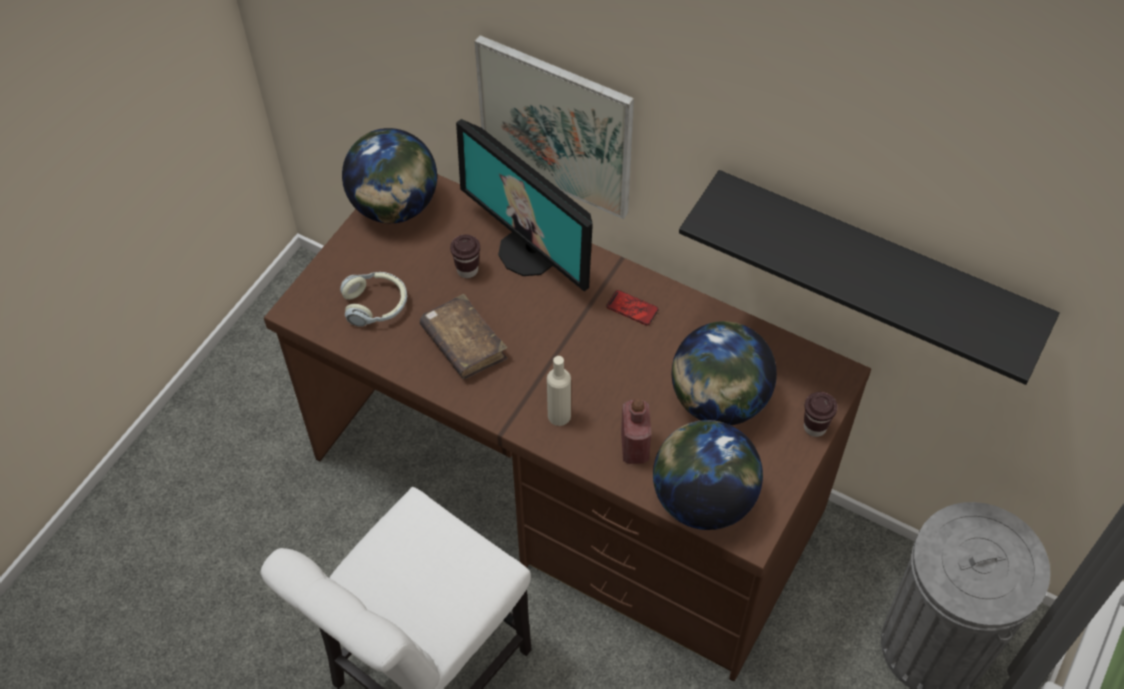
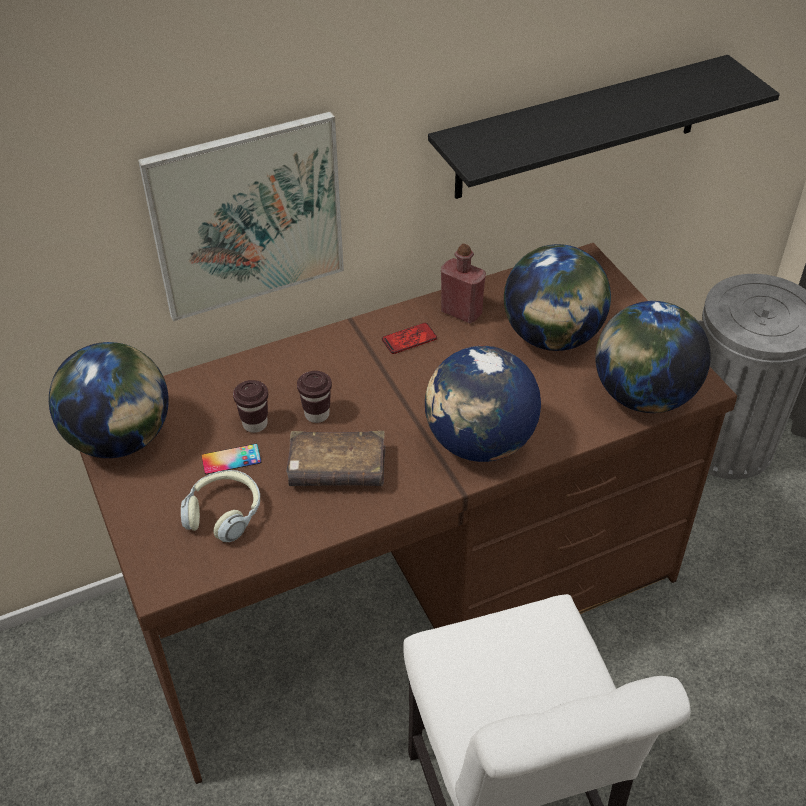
camera: 55 degrees left, 10 degrees down
monitor [456,119,593,291] -> none
beige bottle [547,356,571,426] -> globe [425,346,541,462]
red bottle [621,399,651,464] -> red bottle moved to [441,243,486,323]
brown cup [804,392,838,437] -> brown cup moved to [297,371,332,423]
none -> phone [201,444,261,474]

